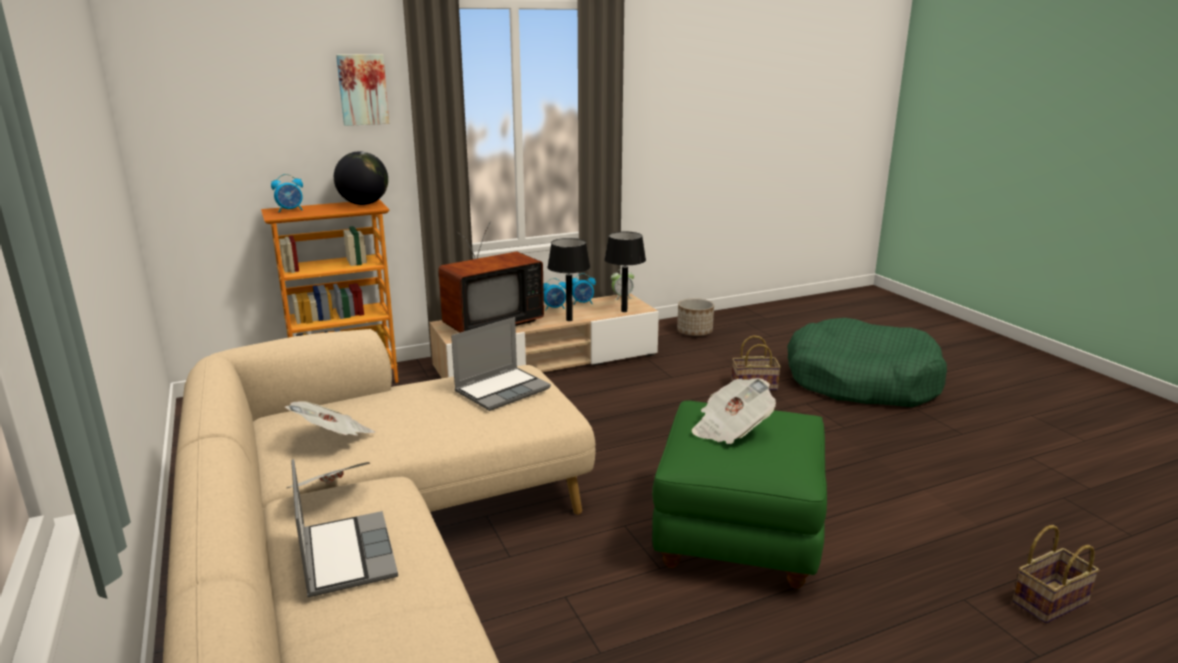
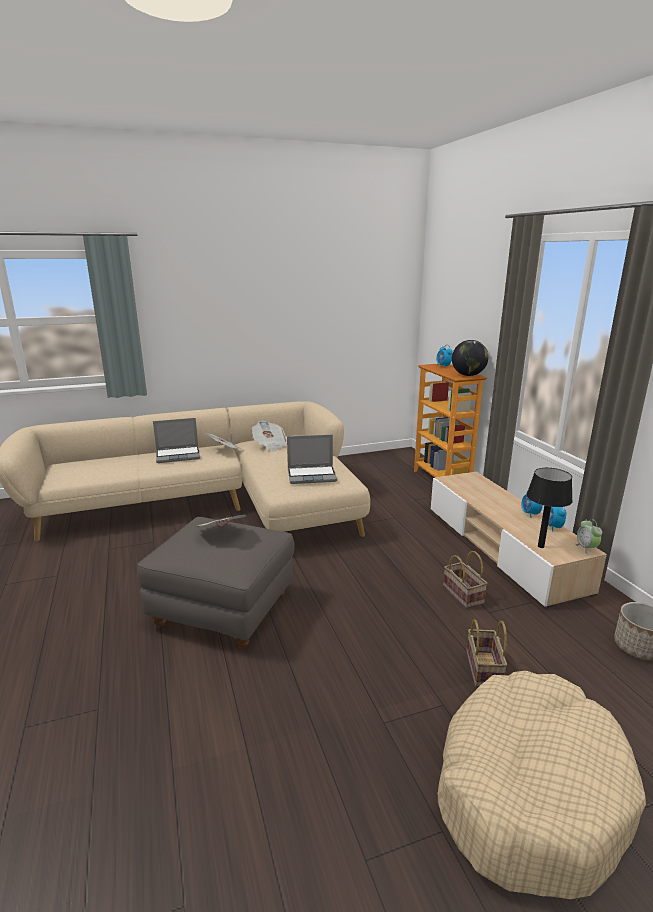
camera: 95 degrees right, 0 degrees up
picture [336,54,389,126] -> none
television [438,221,544,333] -> none
laptop [451,317,551,411] -> laptop turned 60 degrees counterclockwise [287,435,337,484]
black table lamp [547,238,590,321] -> none
green ottoman [652,400,827,589] -> grey ottoman [137,517,295,648]
green dog bed [787,318,947,407] -> beige dog bed [438,671,646,899]
basket [1012,525,1100,623] -> basket moved to [443,551,487,609]

